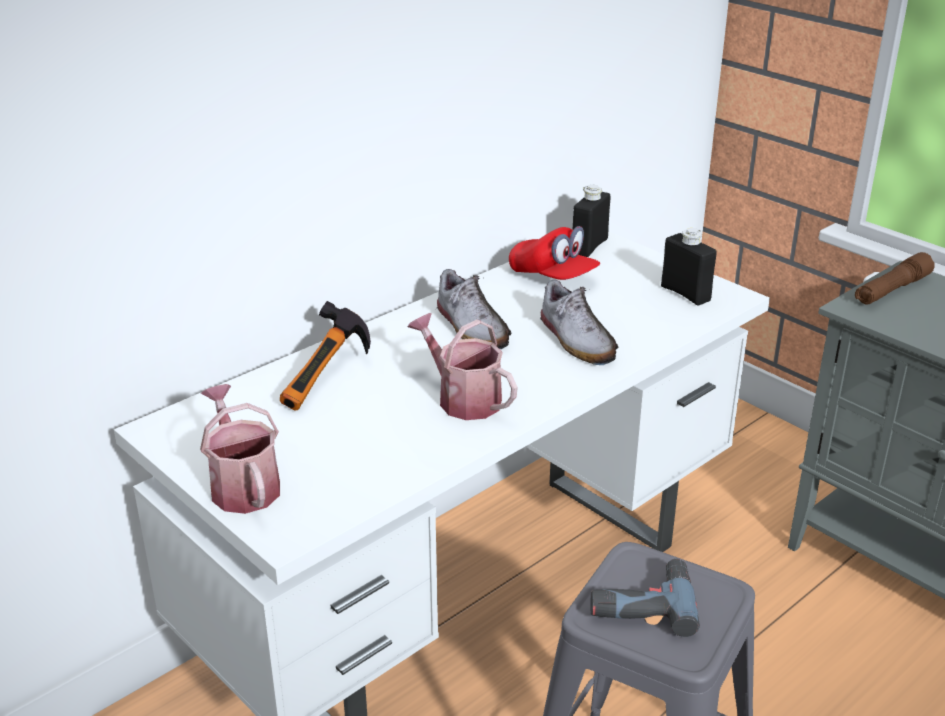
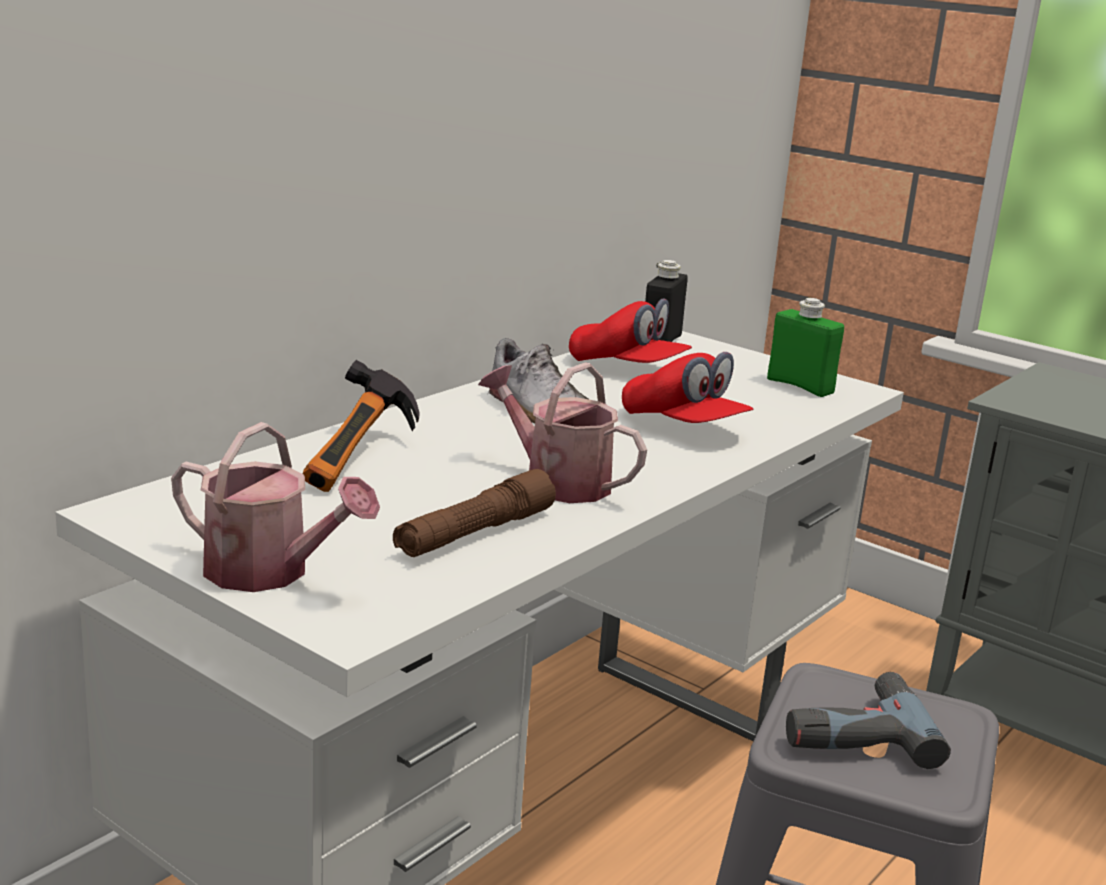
camera: 10 degrees left, 10 degrees down
watering can [200,384,280,514] -> watering can turned 150 degrees clockwise [171,422,380,592]
shoe [540,280,618,365] -> red cap [622,352,753,423]
black bottle [661,228,717,305] -> green bottle [767,298,844,397]
brown flashlight [855,252,935,304] -> brown flashlight moved to [393,469,556,557]

